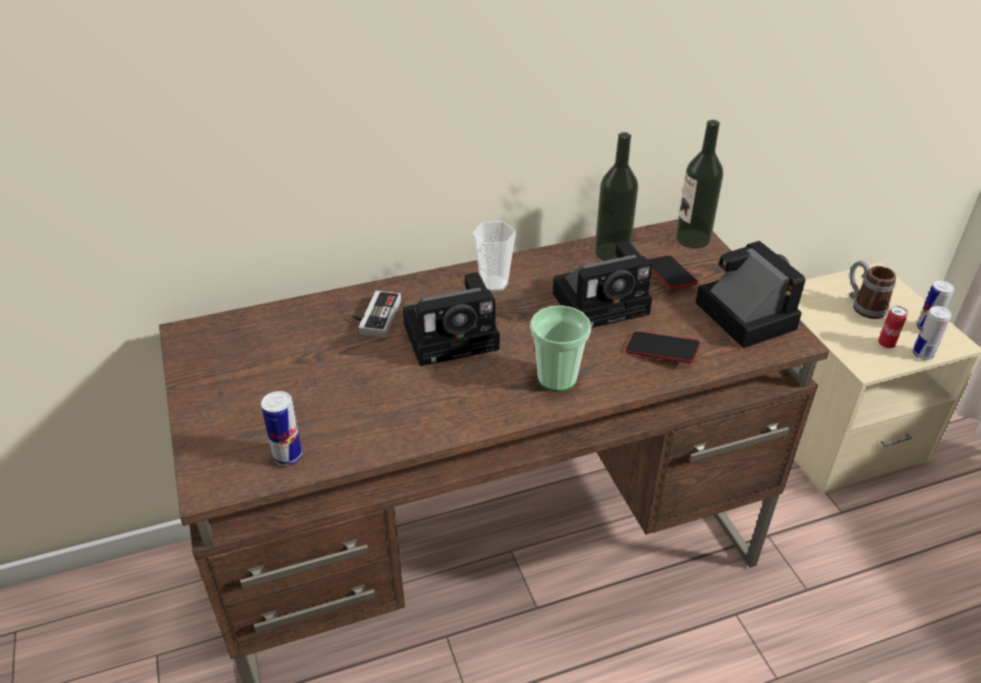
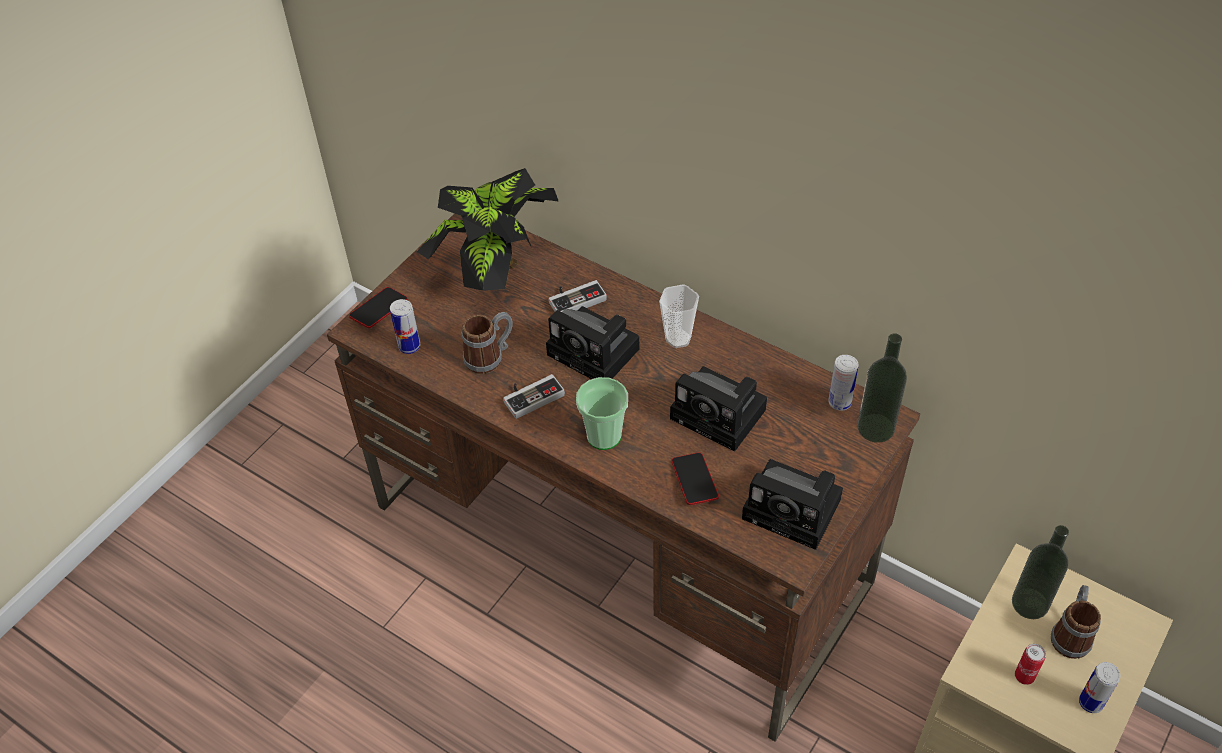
camera: 55 degrees right, 10 degrees up
bottle [595,132,638,261] -> bottle moved to [1012,525,1069,619]
phone [647,255,698,289] -> phone moved to [349,287,408,328]
camera [695,241,805,348] -> camera turned 90 degrees clockwise [742,459,843,550]
can [913,306,951,360] -> can moved to [828,355,859,411]
none -> potted plant [417,168,559,291]
none -> mug [462,312,513,374]
none -> game controller [503,374,565,419]

